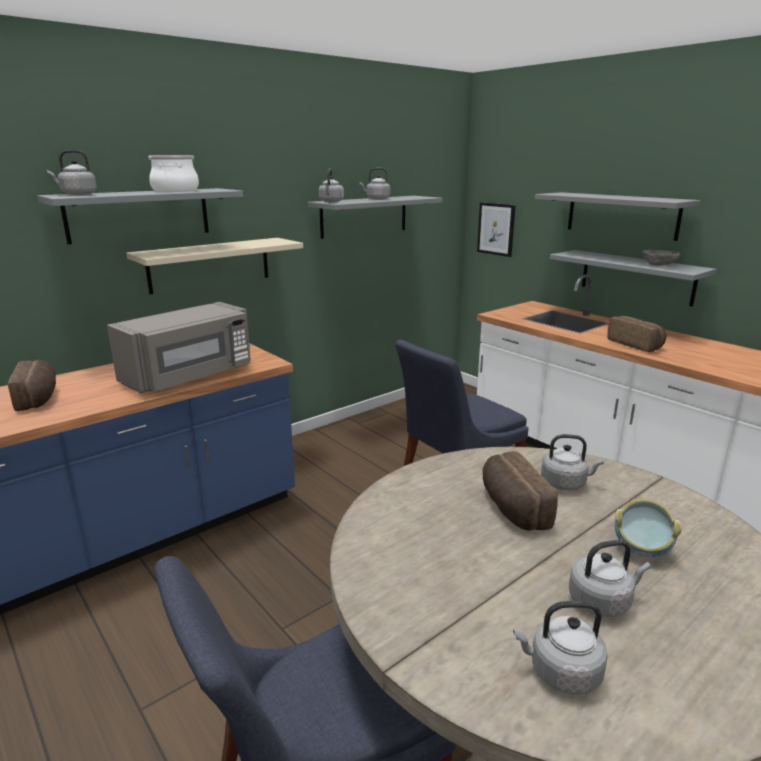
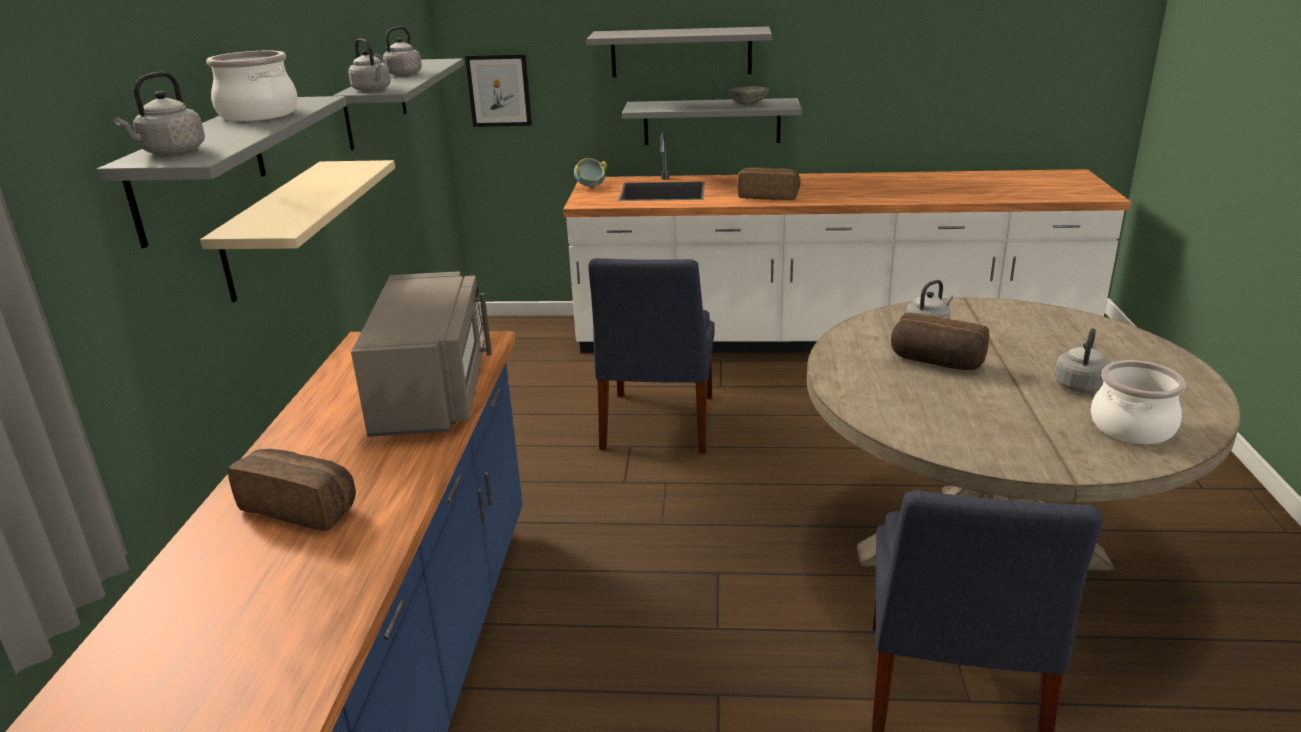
camera: 45 degrees left, 5 degrees up
grey kettle [513,601,608,695] -> cooking pot [1091,360,1186,444]
bowl [615,499,682,557] -> bowl moved to [574,158,607,188]

